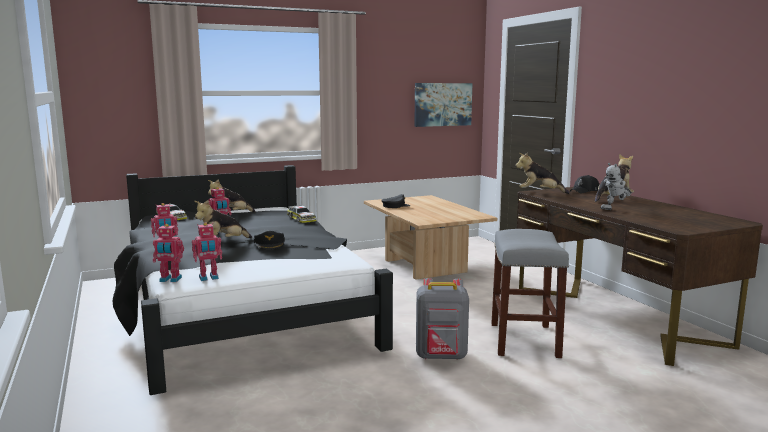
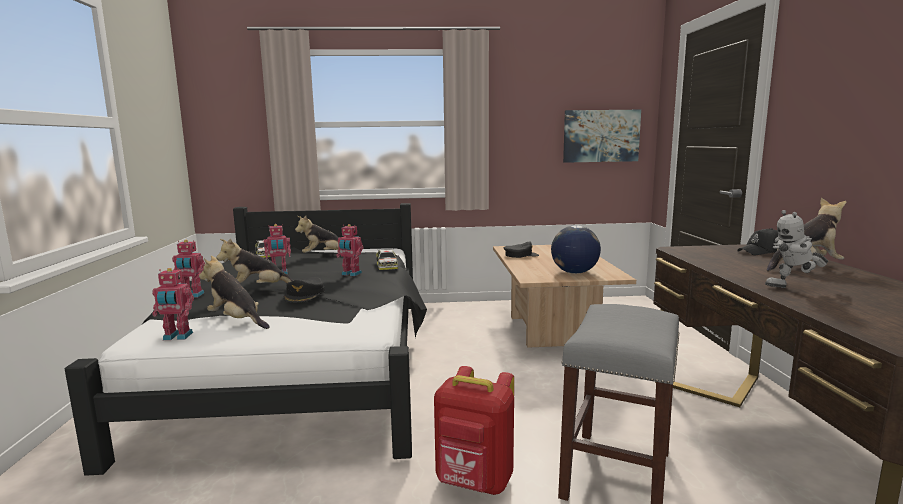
camera: 20 degrees right, 0 degrees up
toy robot [153,224,184,282] -> toy robot moved to [336,224,363,276]
grey backpack [416,278,469,360] -> red backpack [434,366,514,495]
plush toy [515,153,570,194] -> plush toy moved to [199,255,270,329]
none -> globe [551,225,601,274]

